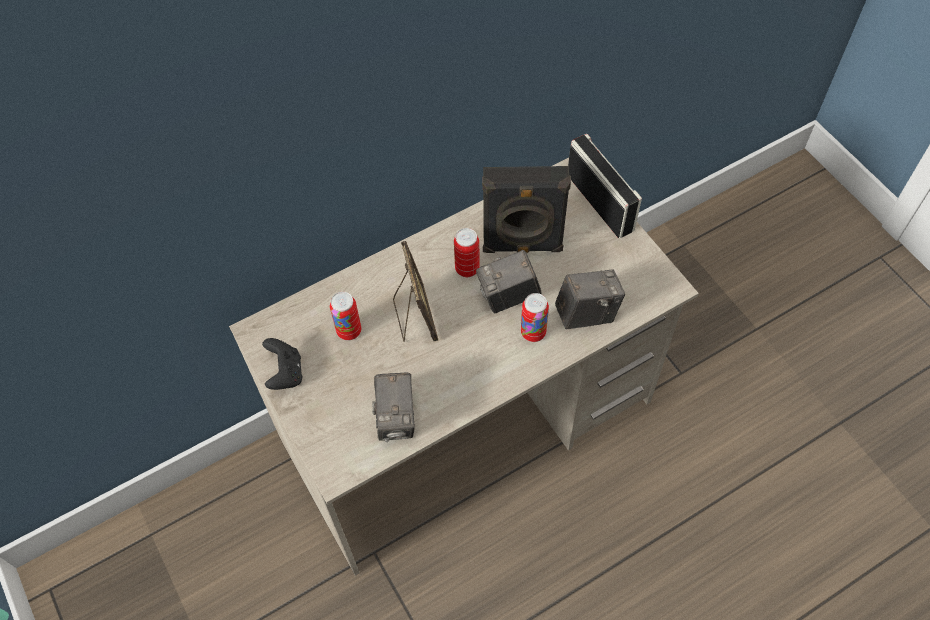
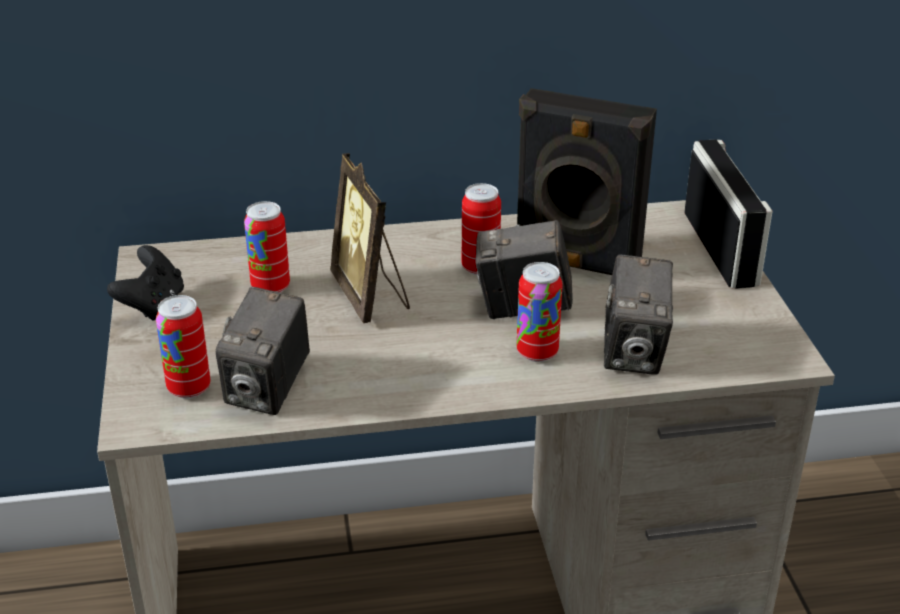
camera: 20 degrees right, 25 degrees down
picture frame [393,241,438,342] -> picture frame turned 150 degrees clockwise [330,153,410,323]
camera [555,269,625,330] -> camera turned 90 degrees clockwise [604,255,673,375]
none -> can [156,295,211,399]

